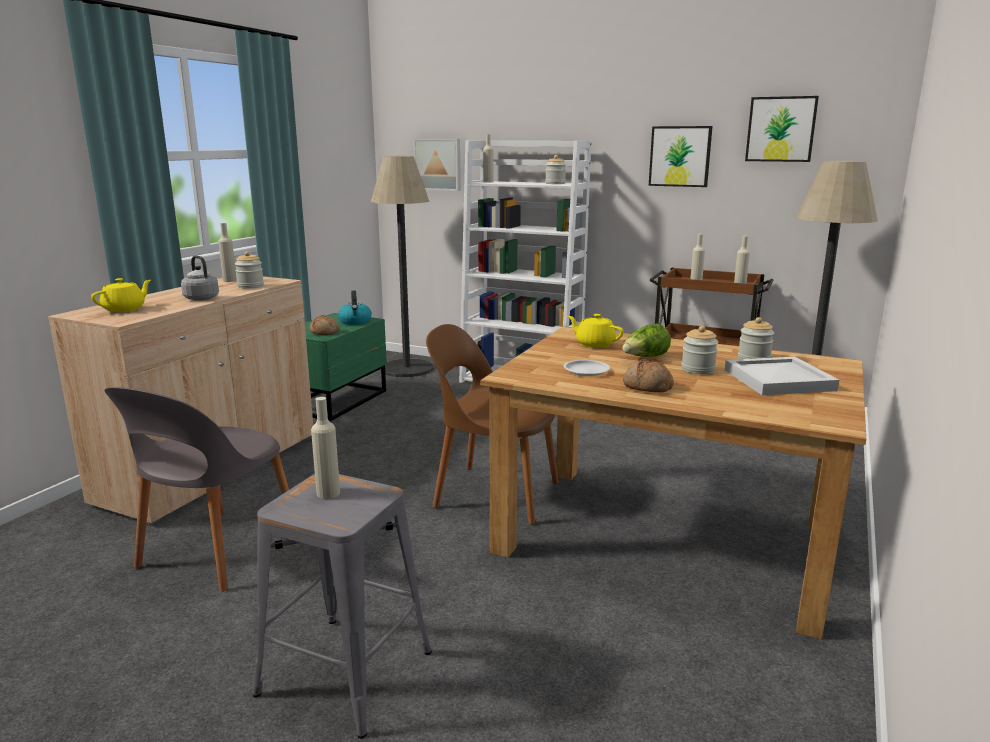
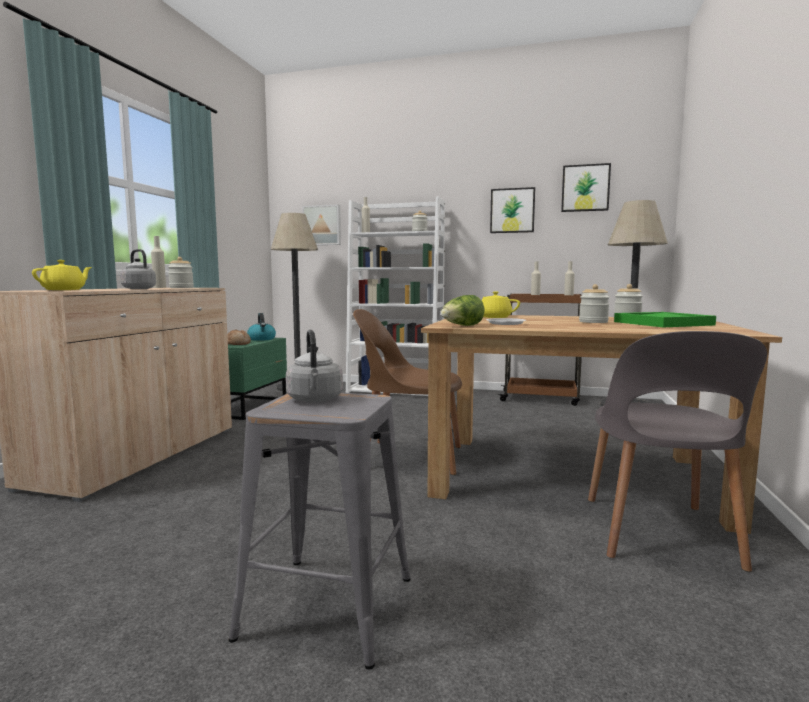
camera: 10 degrees left, 10 degrees down
grey chair [105,387,289,592] -> grey chair moved to [588,331,767,572]
beige bottle [311,397,340,499] -> grey kettle [286,330,343,403]
lettuce [622,324,671,357] -> lettuce moved to [441,295,485,326]
bread [623,359,674,392] -> none
white tray [725,357,839,395] -> green tray [614,312,716,327]

